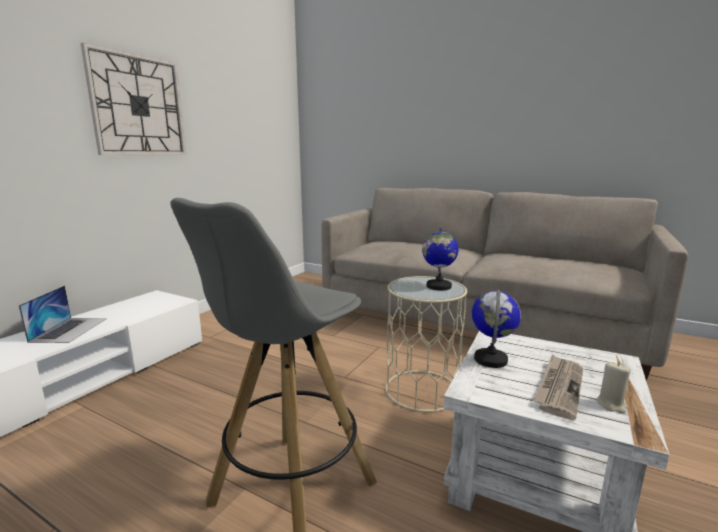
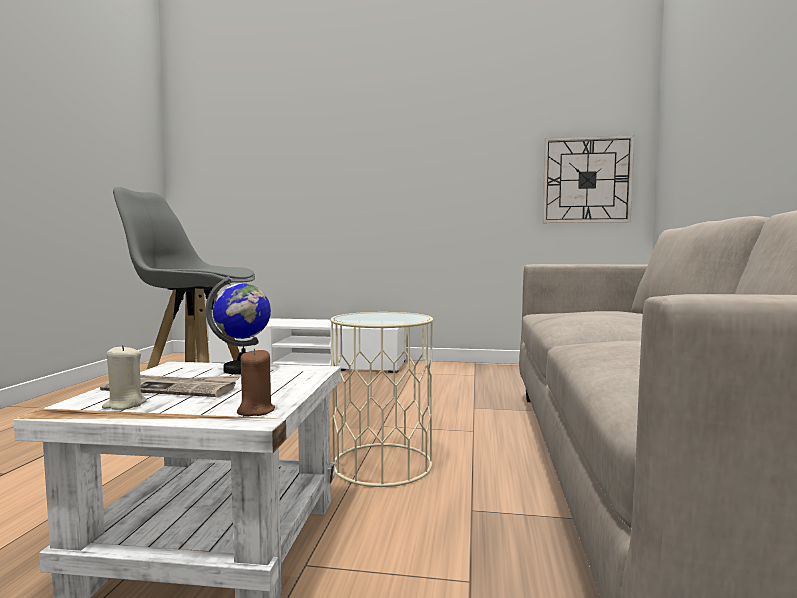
camera: 70 degrees right, 10 degrees down
laptop [19,286,107,343] -> none
wall clock [81,43,186,155] -> wall clock moved to [543,135,634,223]
globe [422,226,459,290] -> none
none -> brown candle [237,348,275,416]

